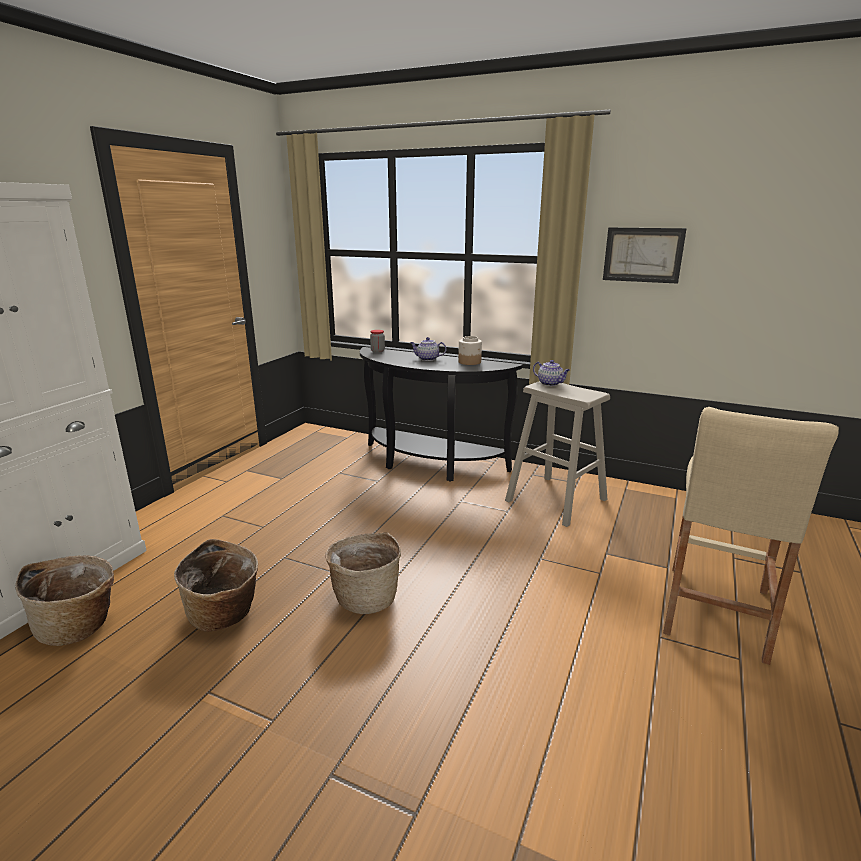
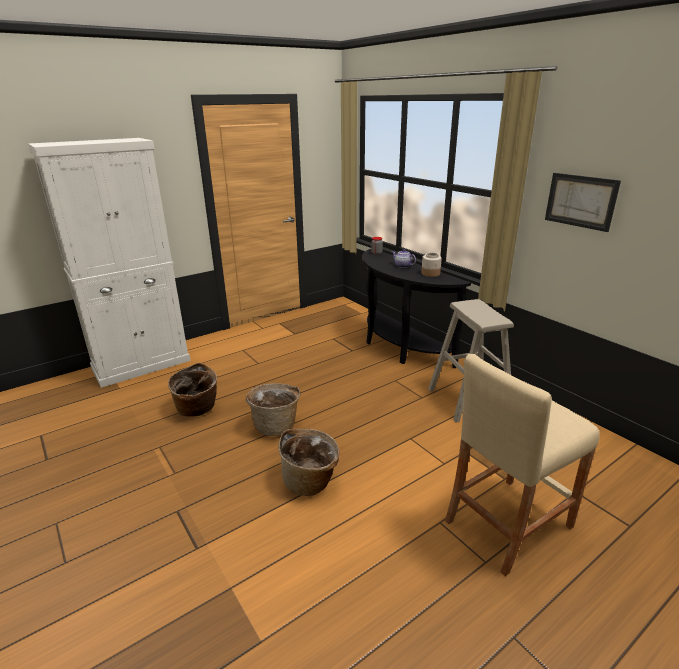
camera: 30 degrees right, 5 degrees up
basket [15,556,114,646] -> basket moved to [279,429,339,496]
teapot [533,360,570,386] -> none

